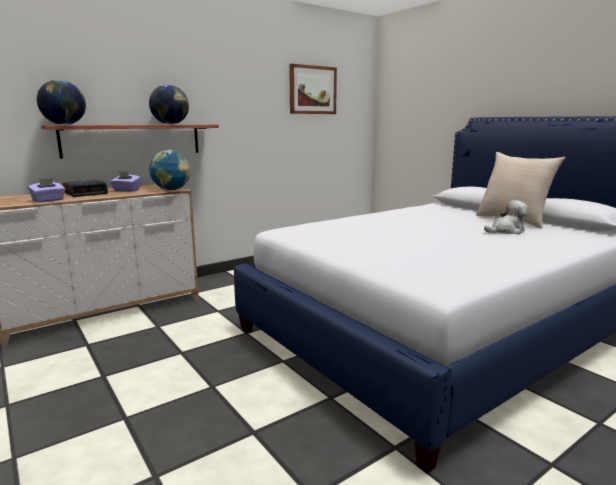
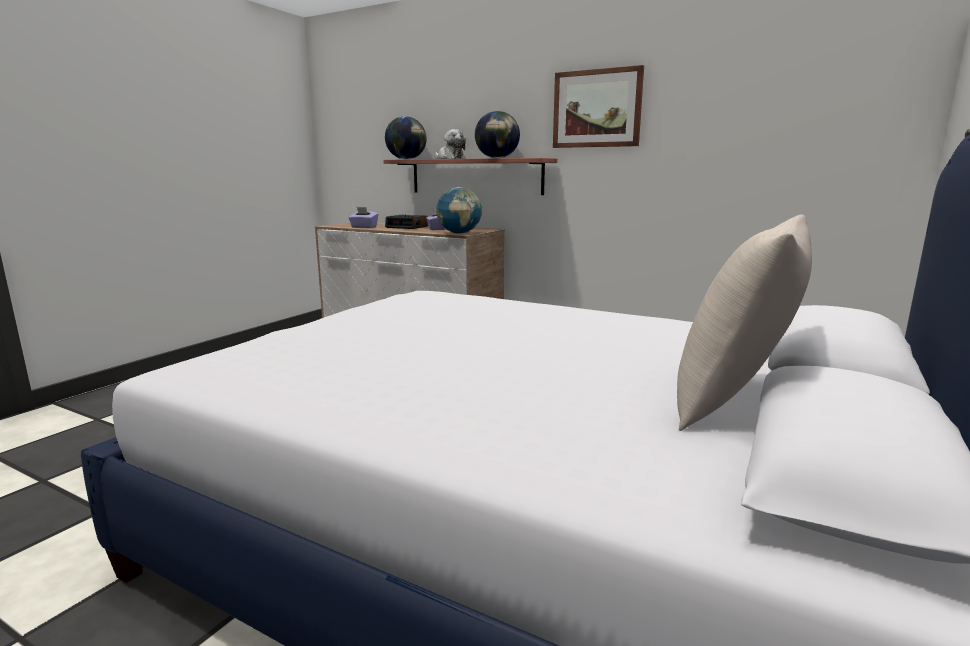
camera: 65 degrees right, 0 degrees up
picture [289,64,337,114] -> picture moved to [553,65,644,148]
plush toy [484,200,528,234] -> plush toy moved to [435,129,466,159]

